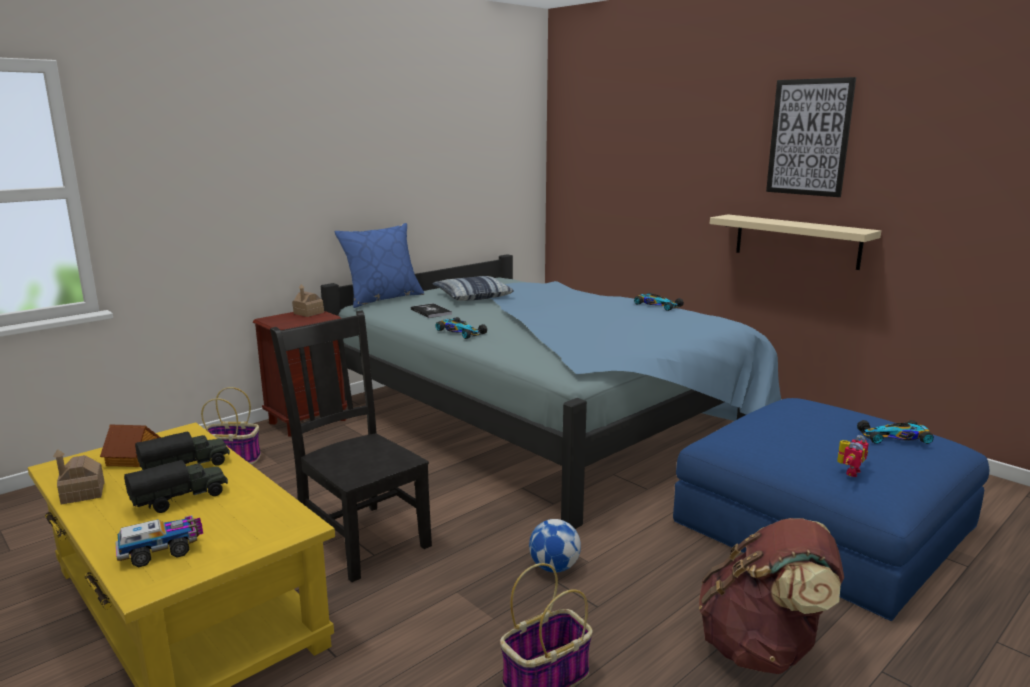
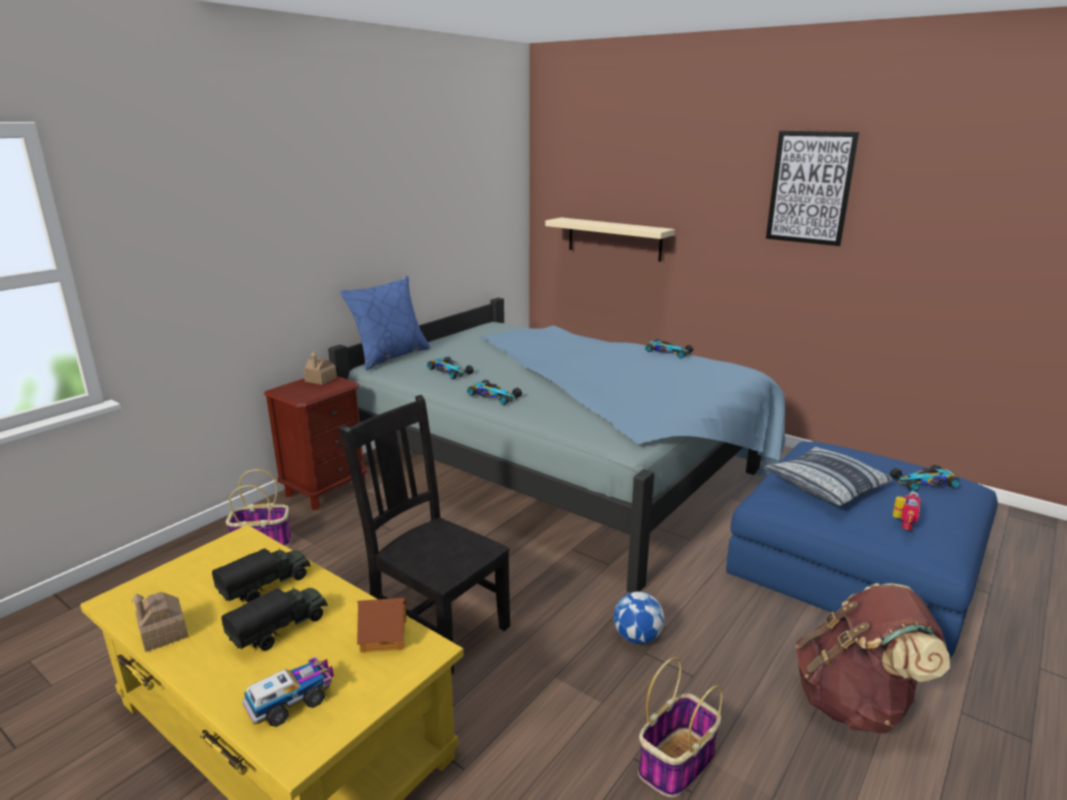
camera: 10 degrees left, 5 degrees up
toy house [100,424,161,467] -> toy house moved to [357,598,407,653]
book [411,303,452,318] -> toy car [427,357,474,379]
pillow [433,276,514,301] -> pillow moved to [763,446,893,506]
beige shelf [710,214,881,270] -> beige shelf moved to [545,217,675,262]

